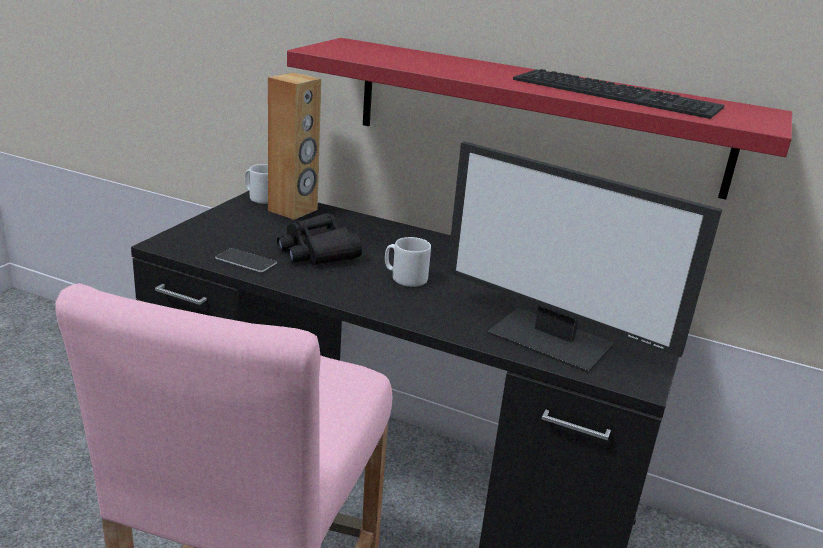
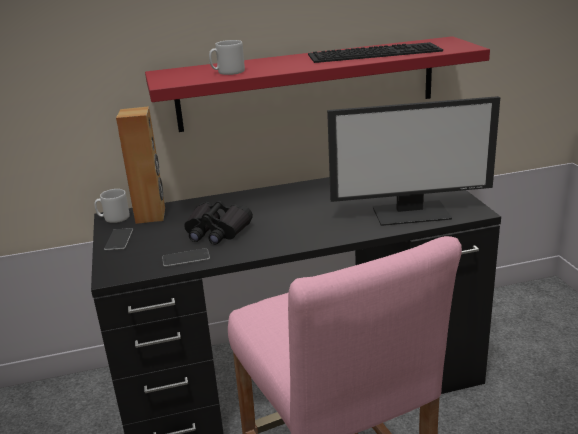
camera: 35 degrees left, 0 degrees up
grey mug [385,237,431,287] -> grey mug moved to [209,40,245,75]
none -> phone [104,228,133,250]

